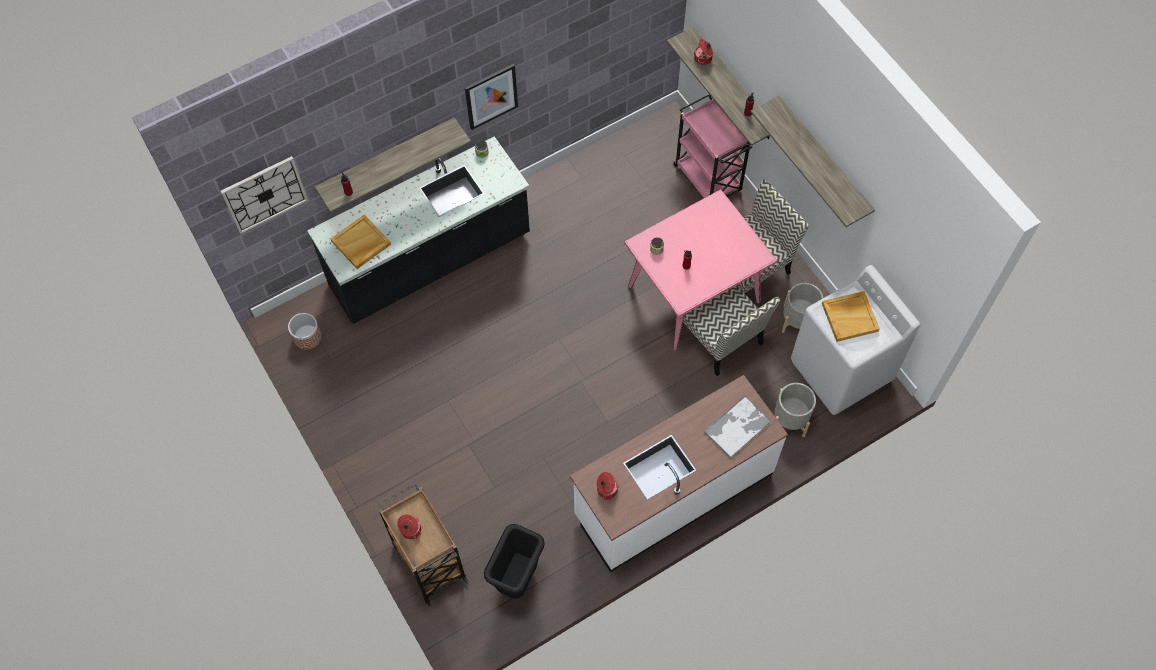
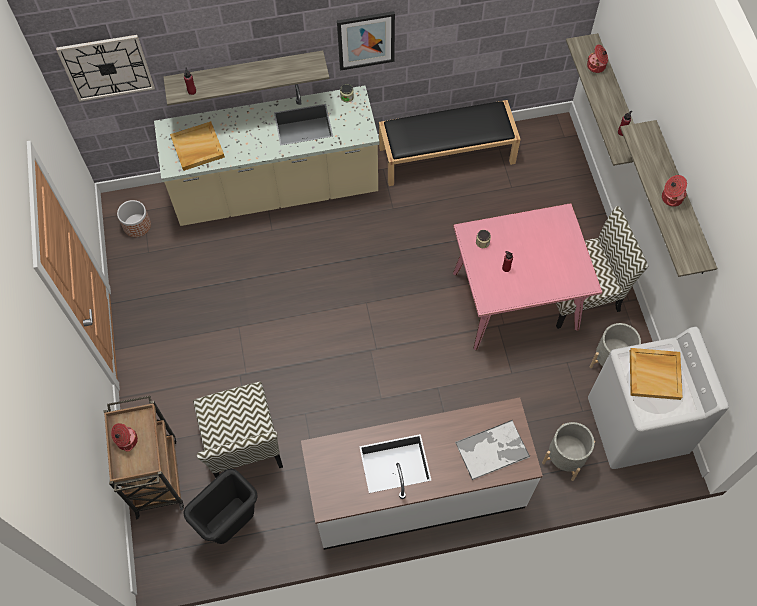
camera: 20 degrees right, 0 degrees up
black counter [307,136,530,324] -> beige counter [154,84,379,226]
cooking pot [597,472,619,501] -> cooking pot moved to [662,175,687,207]
pink cart [673,94,752,198] -> none
chair [683,285,780,376] -> chair moved to [193,382,283,478]
none -> black bench [379,100,521,186]

